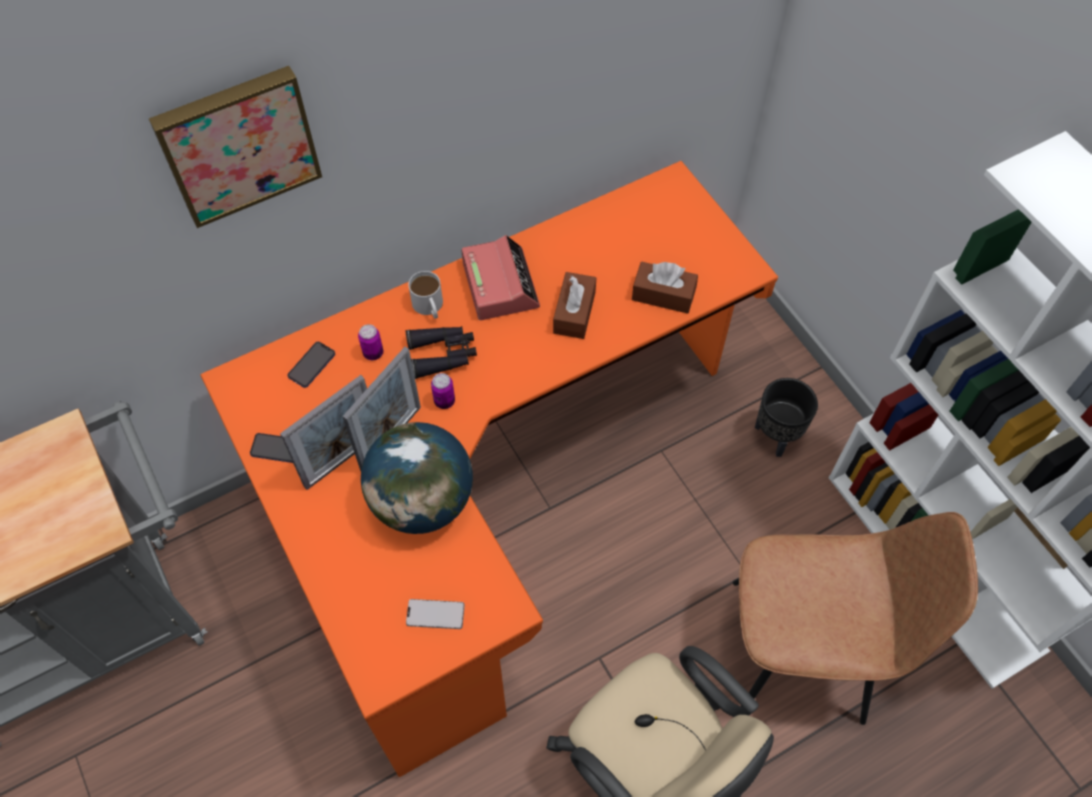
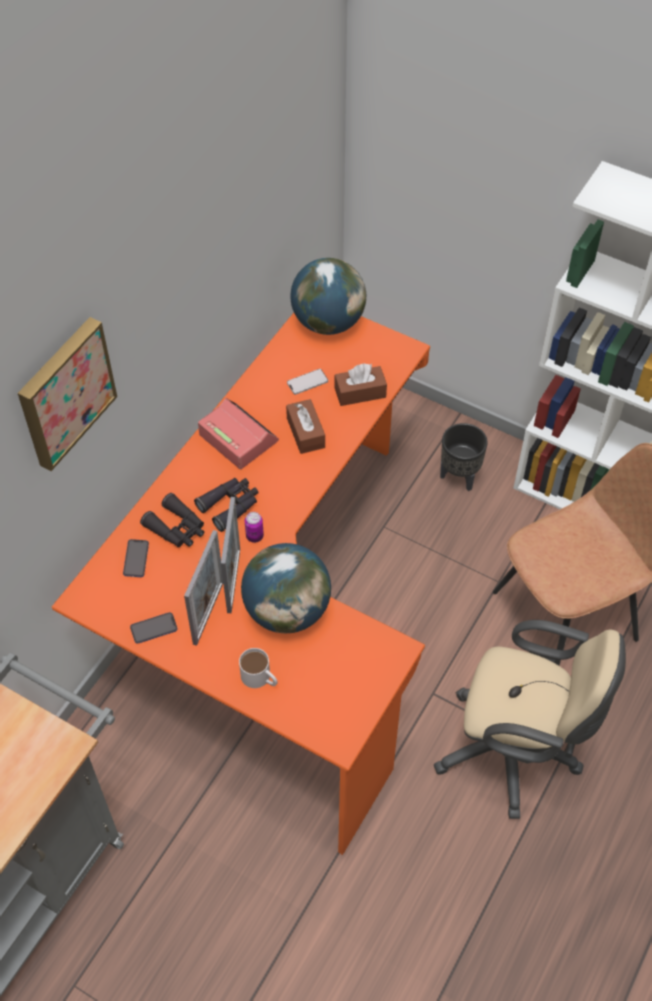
camera: 30 degrees left, 5 degrees down
can [358,324,383,360] -> black binoculars [140,493,204,547]
phone [406,599,465,629] -> phone moved to [287,369,328,395]
white mug [408,271,443,319] -> white mug moved to [239,648,277,688]
none -> globe [290,258,366,335]

